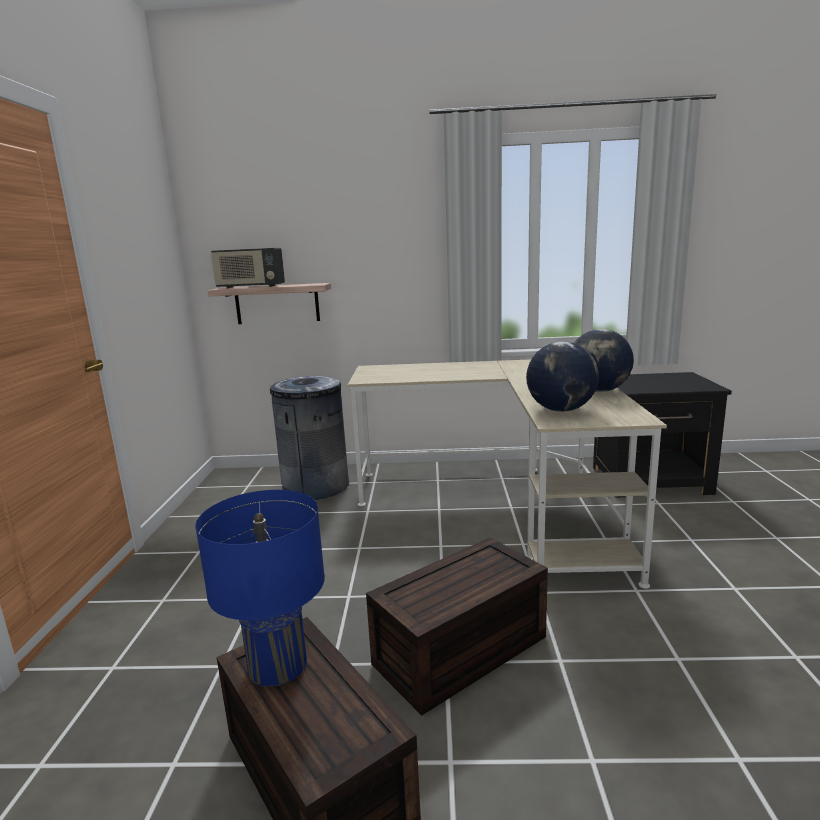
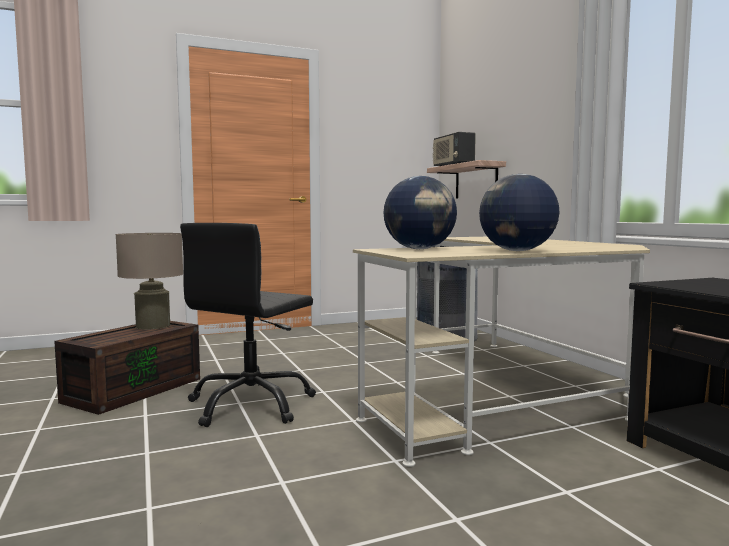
camera: 65 degrees right, 10 degrees down
blue table lamp [195,490,325,687] -> beige table lamp [116,233,183,330]
brown storage box [366,537,548,716] -> black office chair [180,223,316,427]

